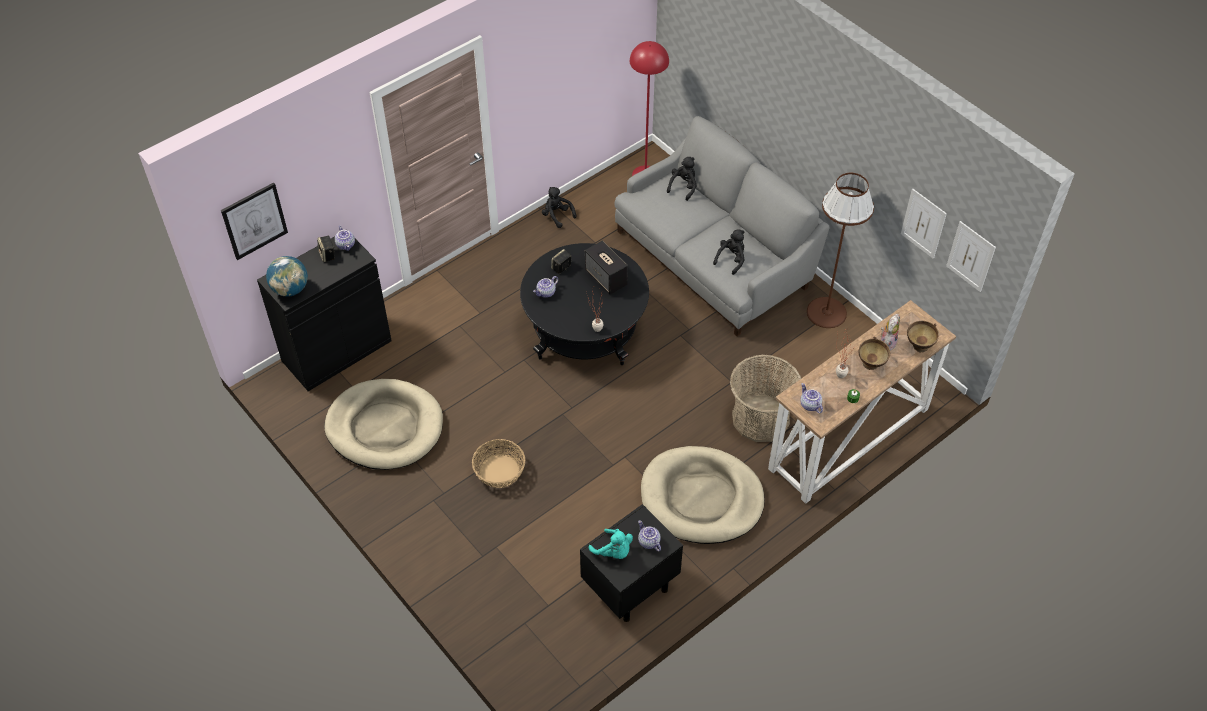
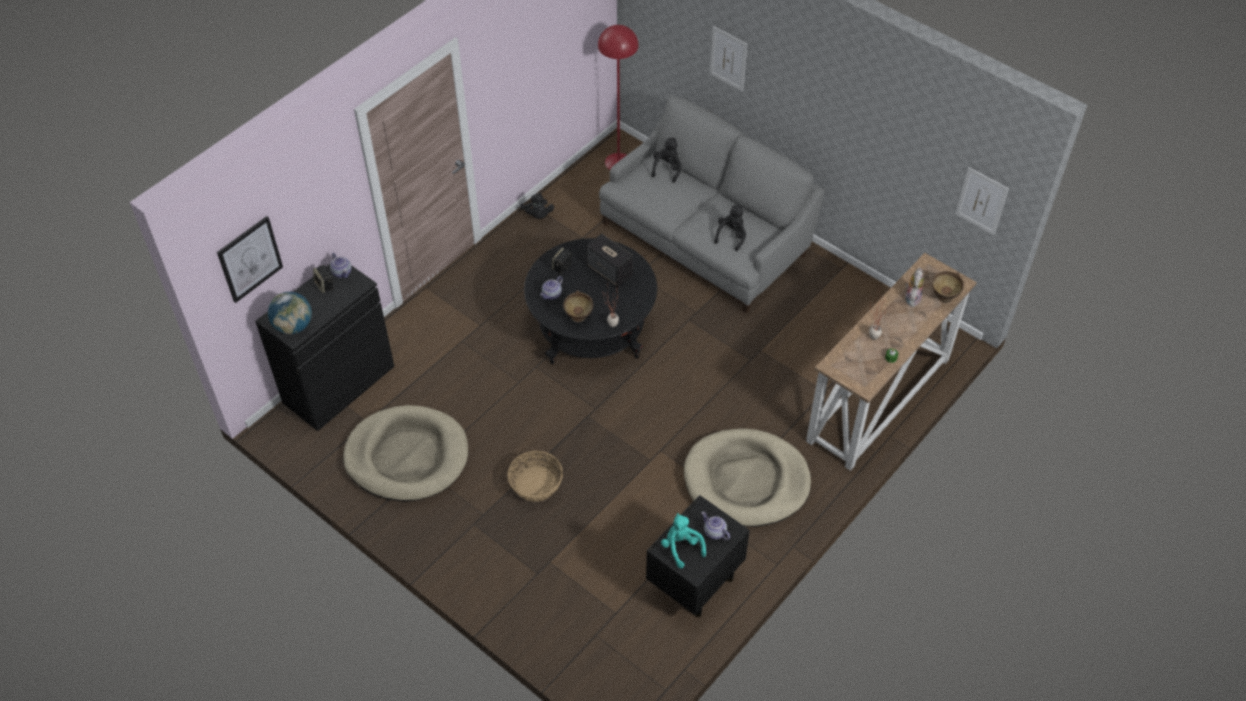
camera: 10 degrees left, 0 degrees up
black plush toy [542,187,577,228] -> black plush toy turned 150 degrees counterclockwise [520,192,554,219]
turquoise plush toy [589,529,633,559] -> turquoise plush toy turned 150 degrees counterclockwise [661,513,706,568]
basket [730,354,801,442] -> none
teapot [800,383,823,413] -> none
brown floor lamp [807,173,874,328] -> none
brown bowl [859,337,890,370] -> brown bowl moved to [563,290,593,322]
picture [901,189,947,259] -> picture moved to [710,26,747,92]

